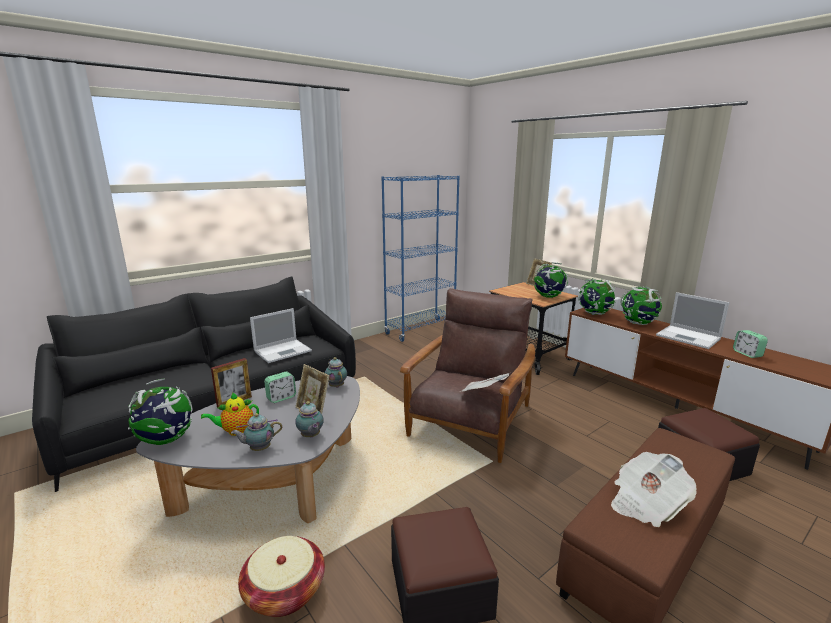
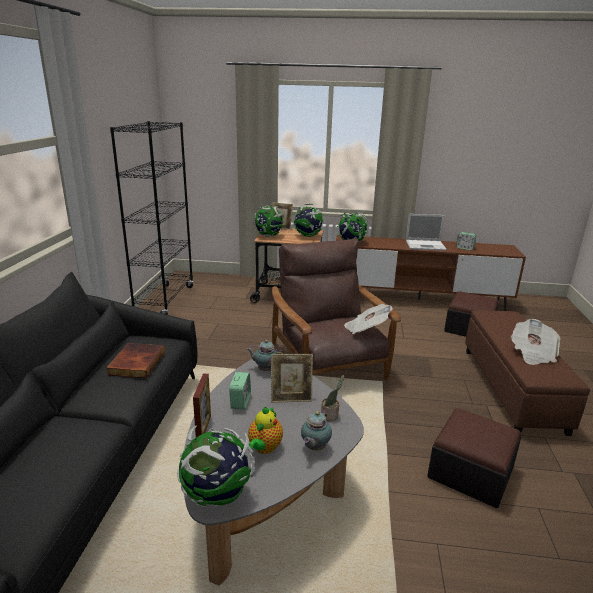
camera: 45 degrees left, 5 degrees up
basket [238,536,325,617] -> none
laptop [250,308,312,363] -> book [106,343,165,378]
teapot [295,401,324,438] -> potted plant [321,375,344,421]
blue bookcase [381,175,460,342] -> black bookcase [110,121,194,315]
globe [621,286,662,325] -> globe moved to [253,205,284,237]

